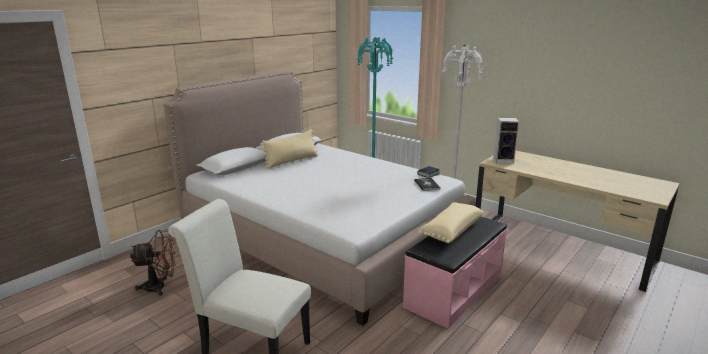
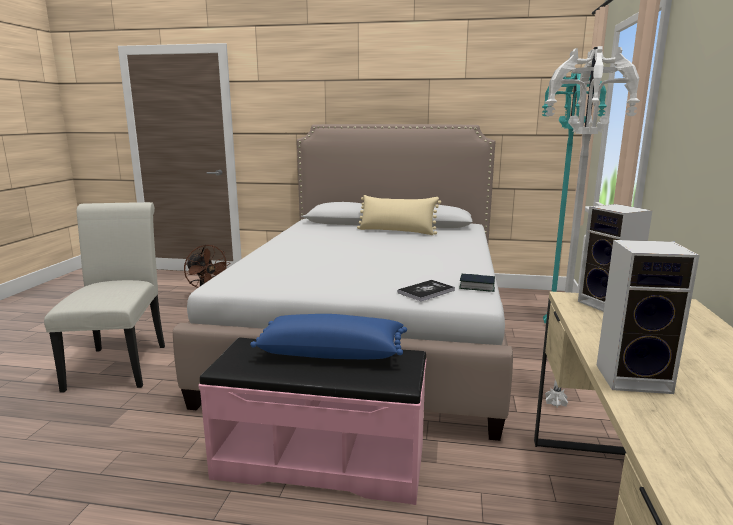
camera: 60 degrees right, 5 degrees down
beige pillow [418,202,484,243] -> blue pillow [250,314,407,359]
none -> speaker [596,240,700,394]

